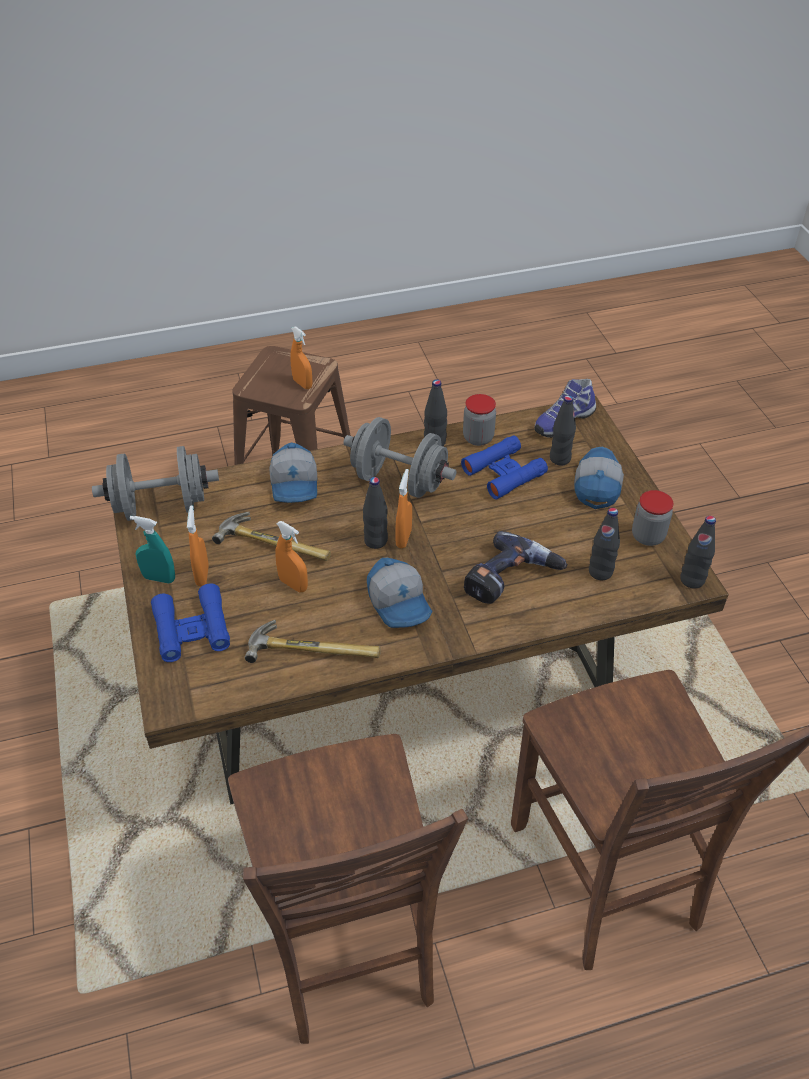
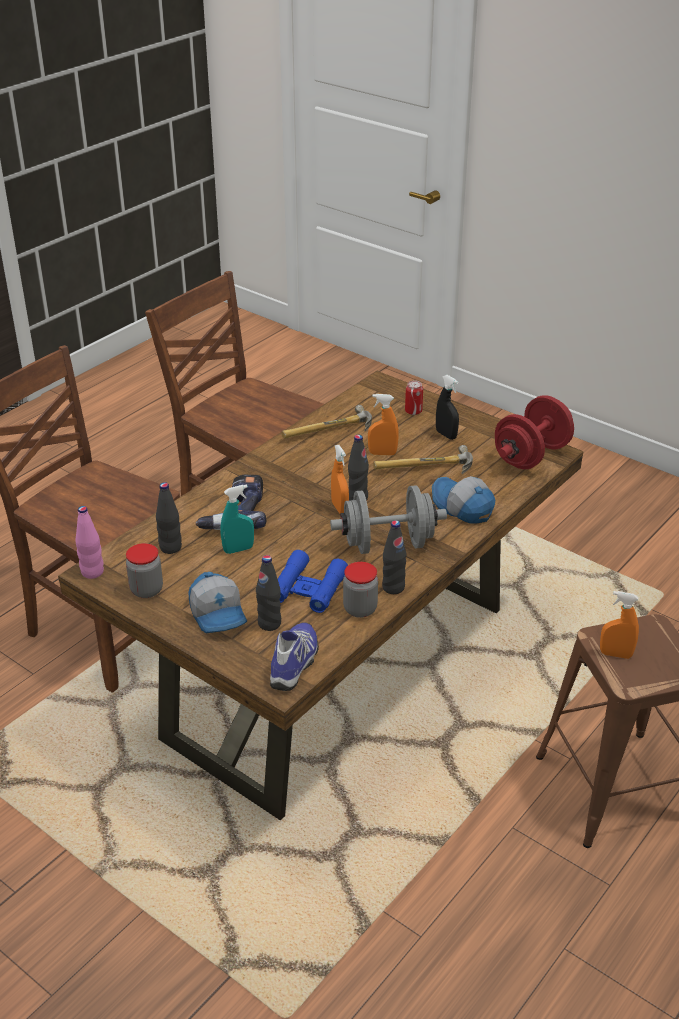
camera: 145 degrees right, 10 degrees down
grey dumbbell [92,446,219,521] -> red dumbbell [495,395,574,469]
turquoise spray bottle [130,516,175,584] -> turquoise spray bottle moved to [221,484,254,554]
blue binoculars [151,584,230,662] -> can [405,380,423,415]
orange spray bottle [187,505,209,587] -> black spray bottle [436,375,459,440]
cap [367,558,433,628] -> none
black bottle [680,516,716,589] -> pink bottle [75,506,104,579]

